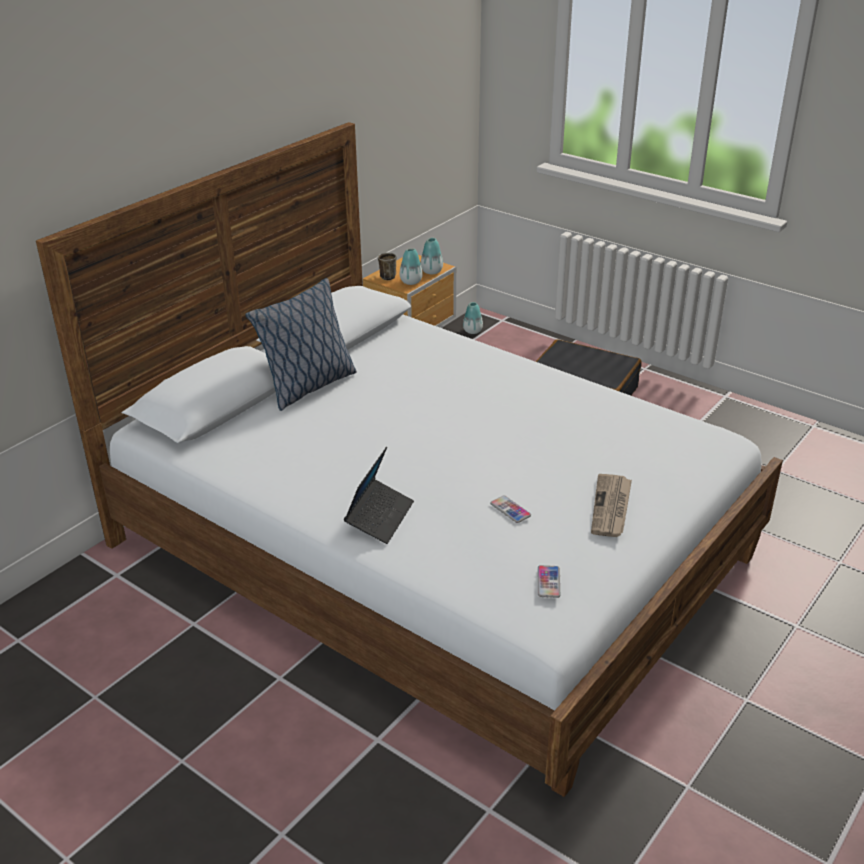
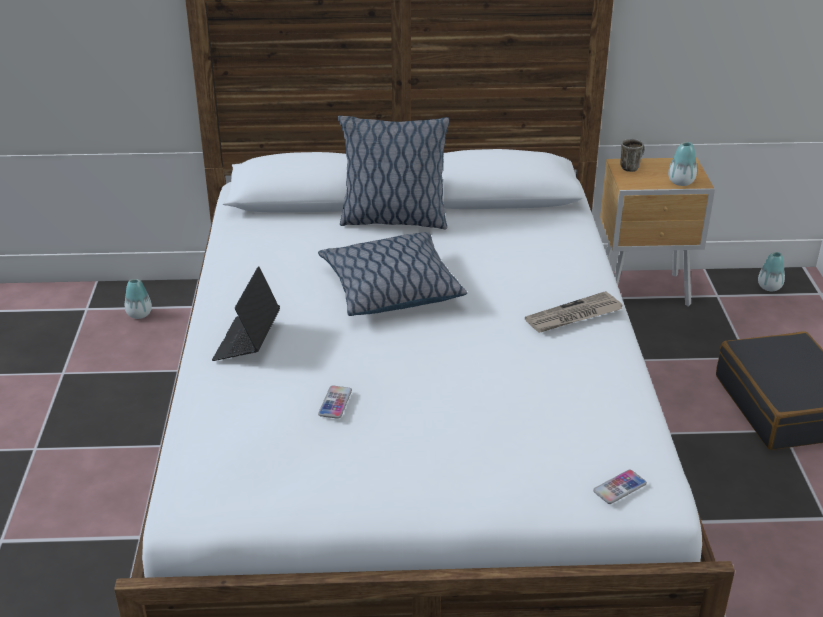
camera: 50 degrees right, 0 degrees up
laptop [344,447,414,544] -> laptop turned 120 degrees clockwise [212,266,280,361]
vase [400,249,423,285] -> vase moved to [125,279,152,319]
phone [537,565,560,598] -> phone moved to [593,470,647,504]
newspaper [591,474,632,537] -> newspaper moved to [525,291,622,333]
none -> pillow [318,232,467,316]

